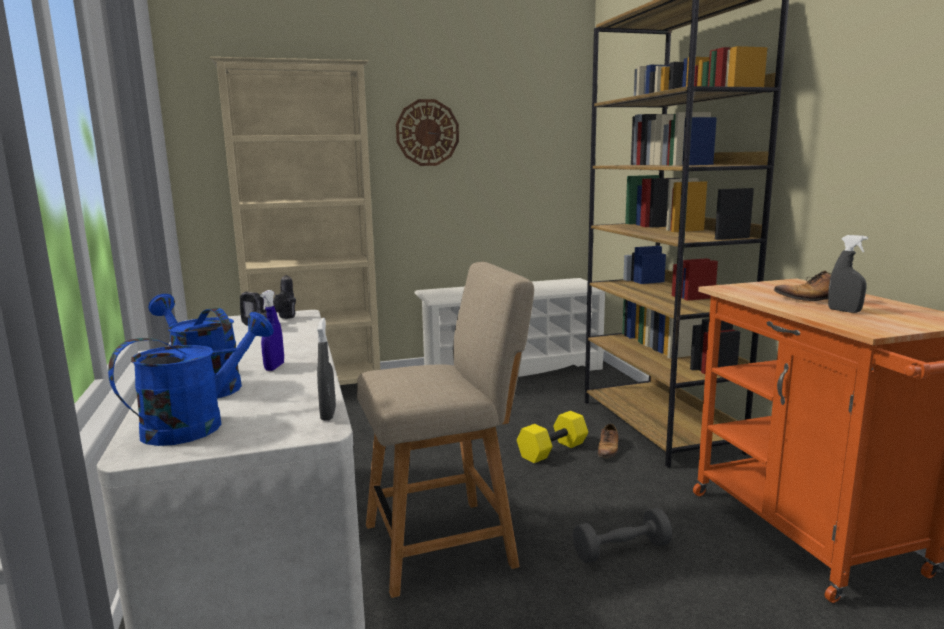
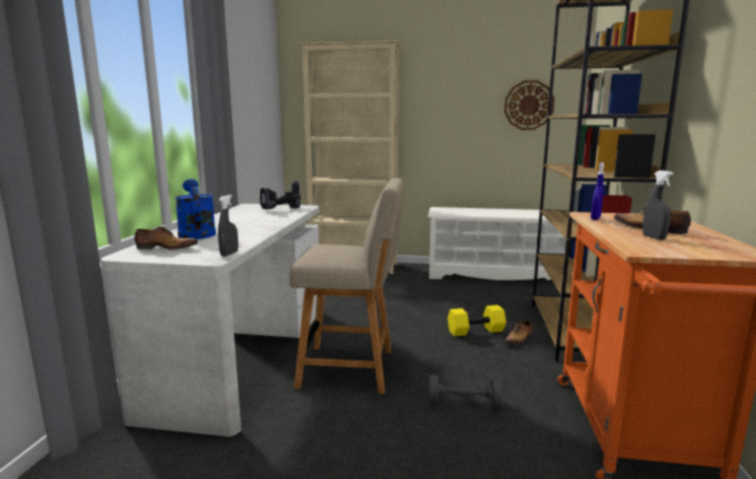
camera: 25 degrees right, 0 degrees up
blue watering can [108,312,274,446] -> shoe [134,226,198,250]
blue spray bottle [260,290,284,371] -> blue spray bottle moved to [591,162,604,220]
wall clock [396,99,459,166] -> wall clock moved to [504,80,555,130]

